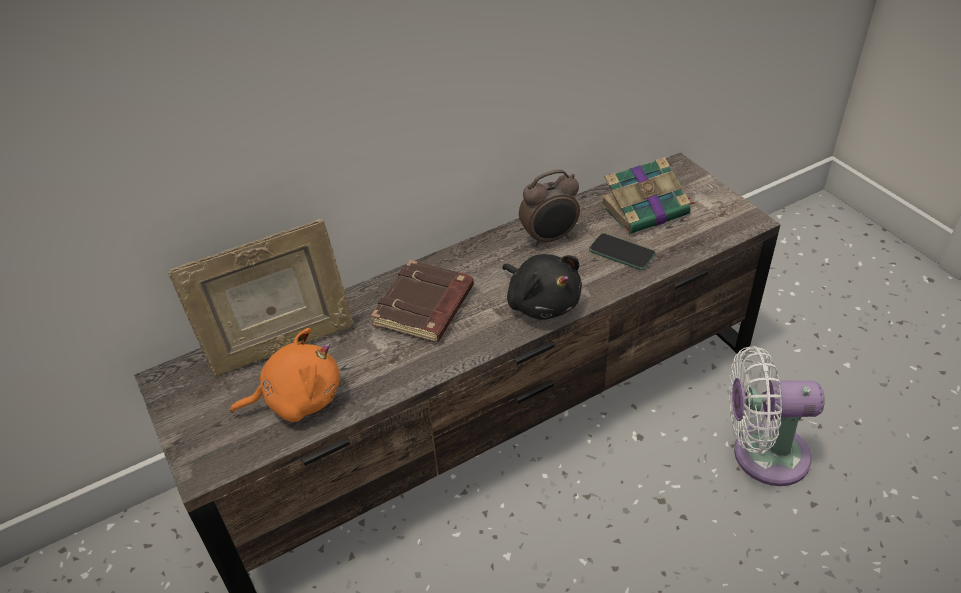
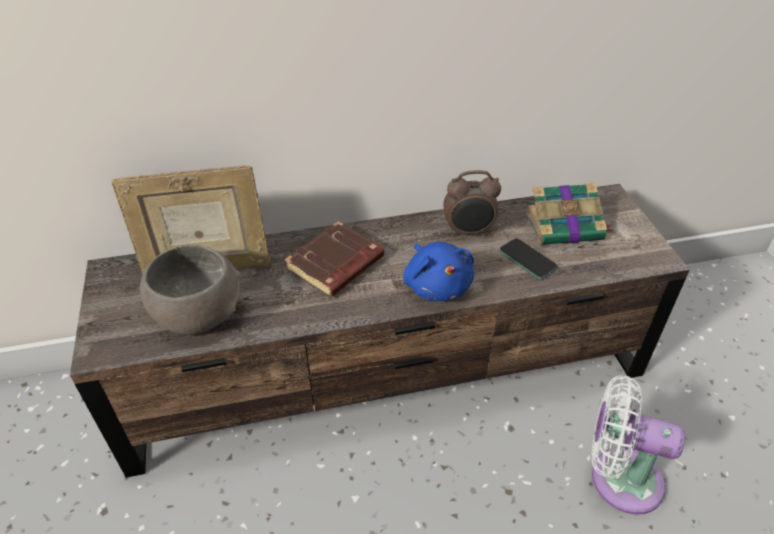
camera: 15 degrees right, 0 degrees up
orange plush toy [230,328,340,422] -> grey bowl [140,244,242,335]
black plush toy [502,254,582,320] -> blue plush toy [403,242,474,301]

